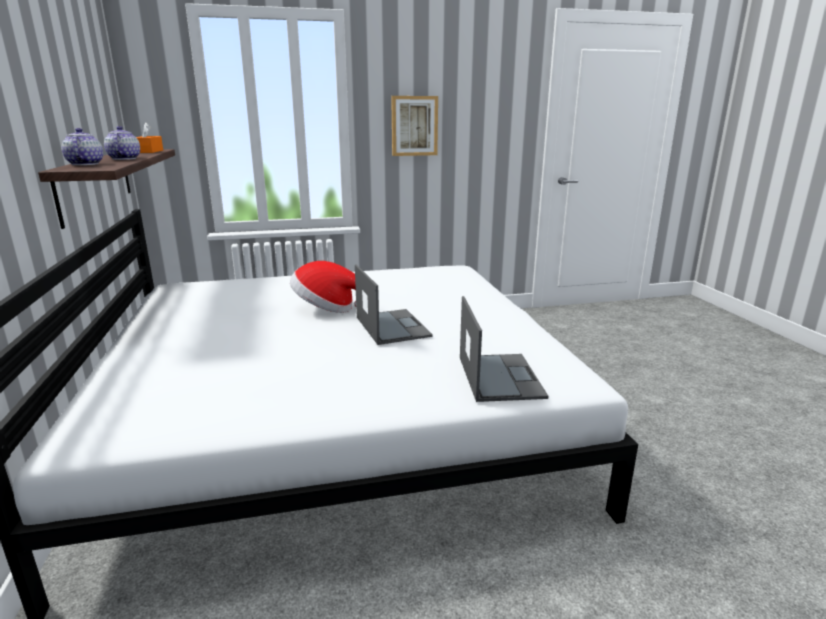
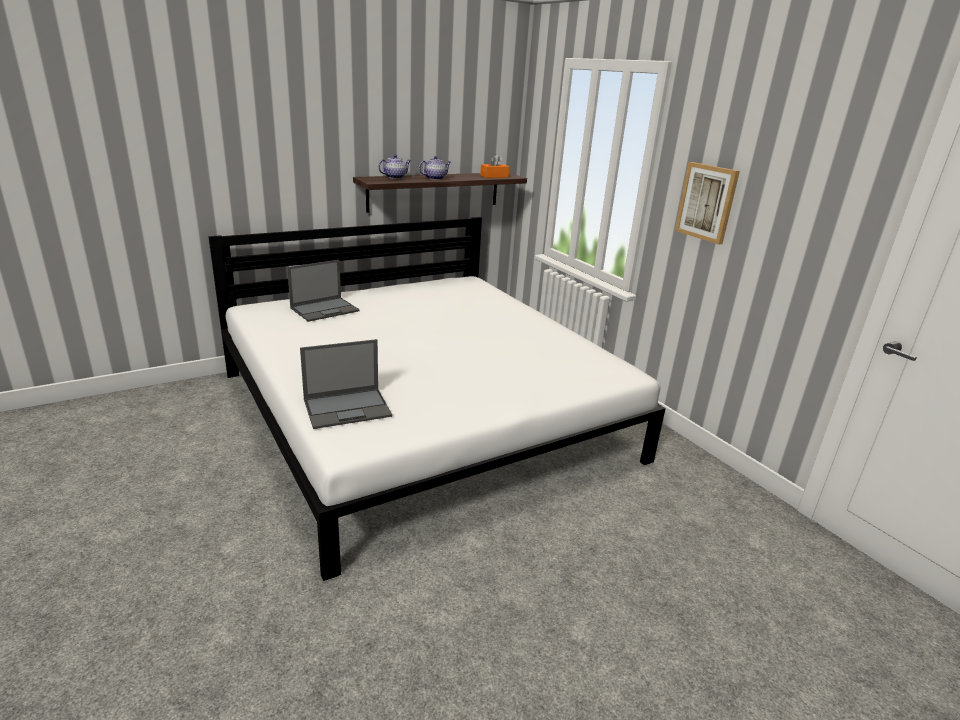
camera: 70 degrees right, 5 degrees up
hat [290,261,356,313] -> none
laptop [355,264,433,345] -> laptop moved to [287,260,360,322]

